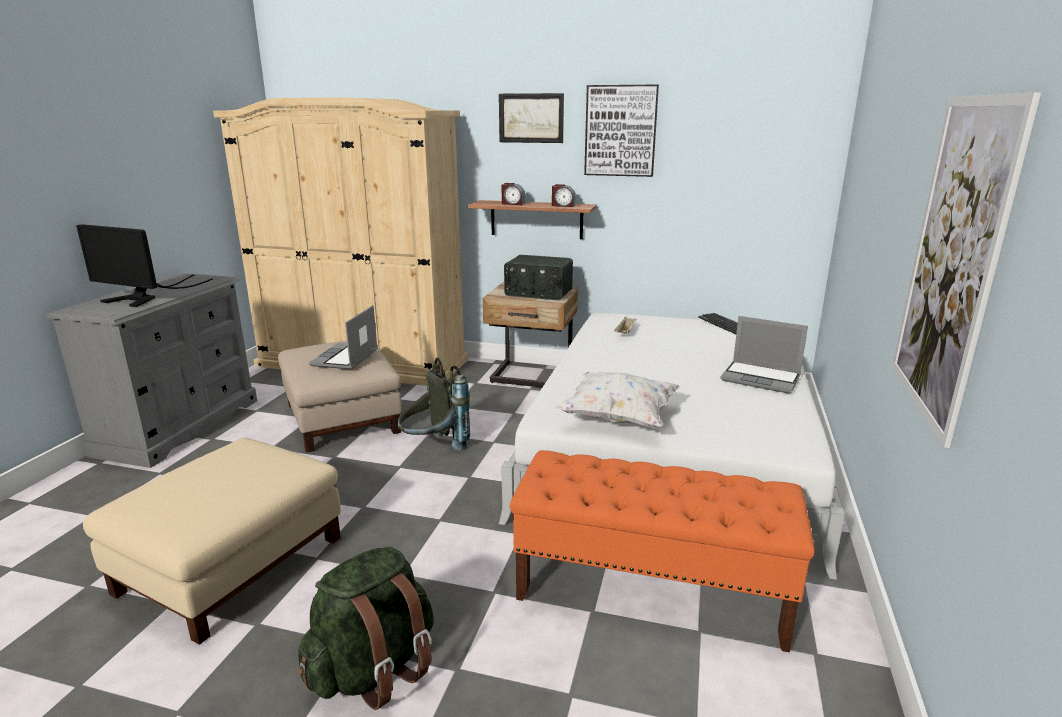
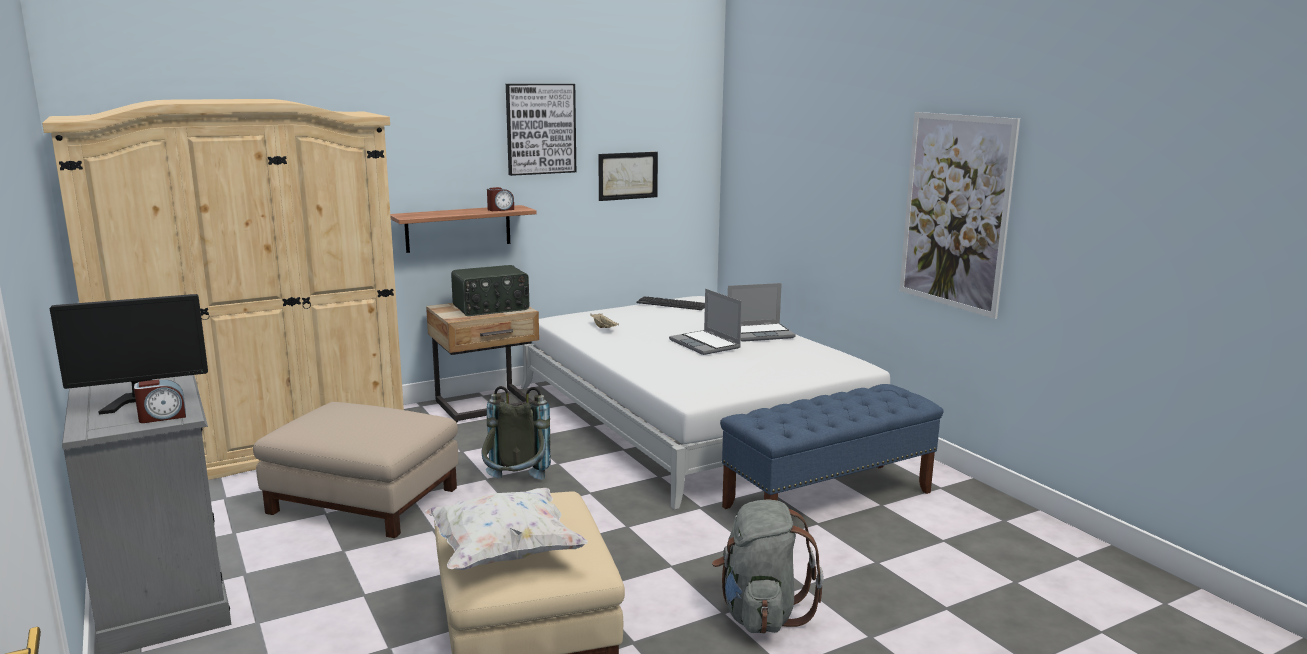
camera: 45 degrees left, 5 degrees down
green backpack [298,547,434,710] -> grey backpack [712,499,824,634]
laptop [309,305,378,369] -> laptop moved to [669,289,742,355]
picture [499,93,564,143] -> picture moved to [598,152,658,201]
alarm clock [501,183,526,205] -> alarm clock moved to [134,379,186,423]
orange bench [510,450,815,652] -> blue bench [720,384,944,509]
white pillow [556,372,680,429] -> white pillow moved to [424,488,588,570]

